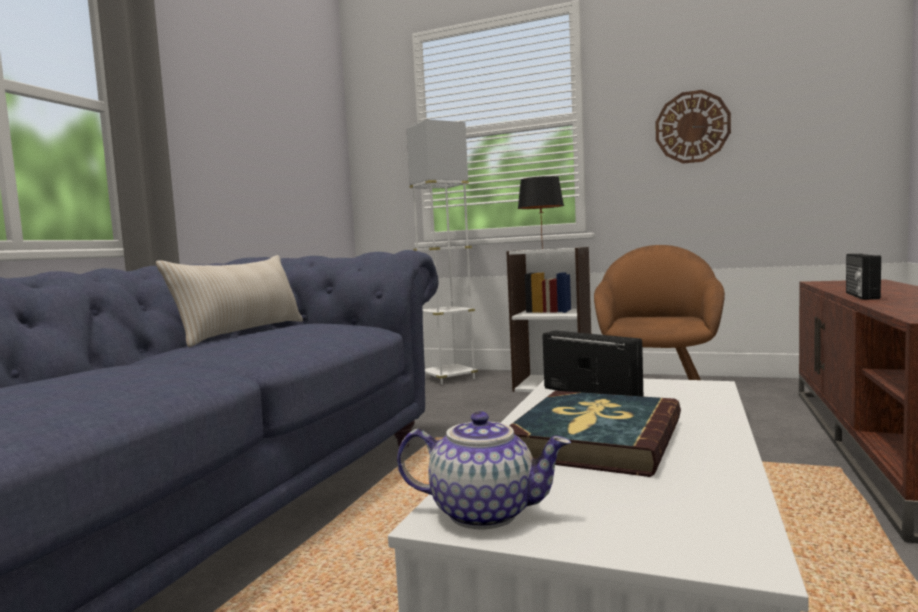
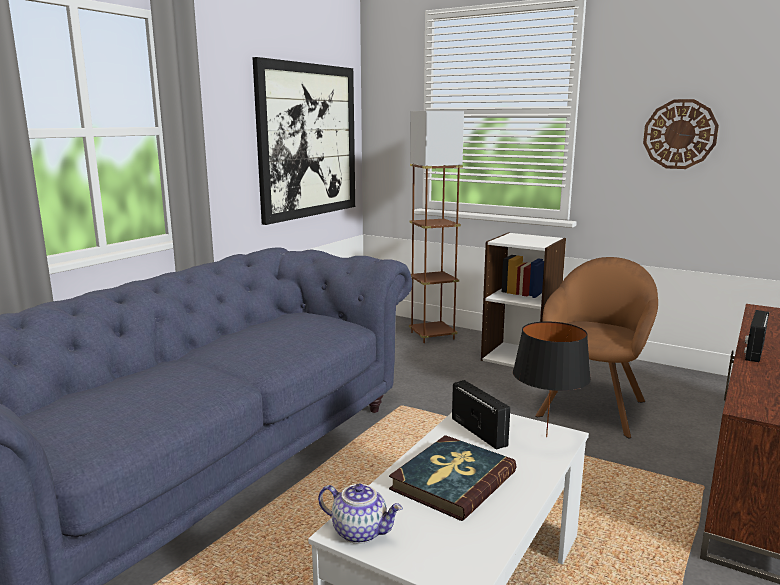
camera: 10 degrees right, 10 degrees up
beige pillow [156,255,303,347] -> none
white floor lamp [407,119,478,385] -> brown floor lamp [409,111,464,343]
black table lamp [518,176,564,249] -> black table lamp moved to [513,321,591,437]
none -> picture [252,57,355,225]

